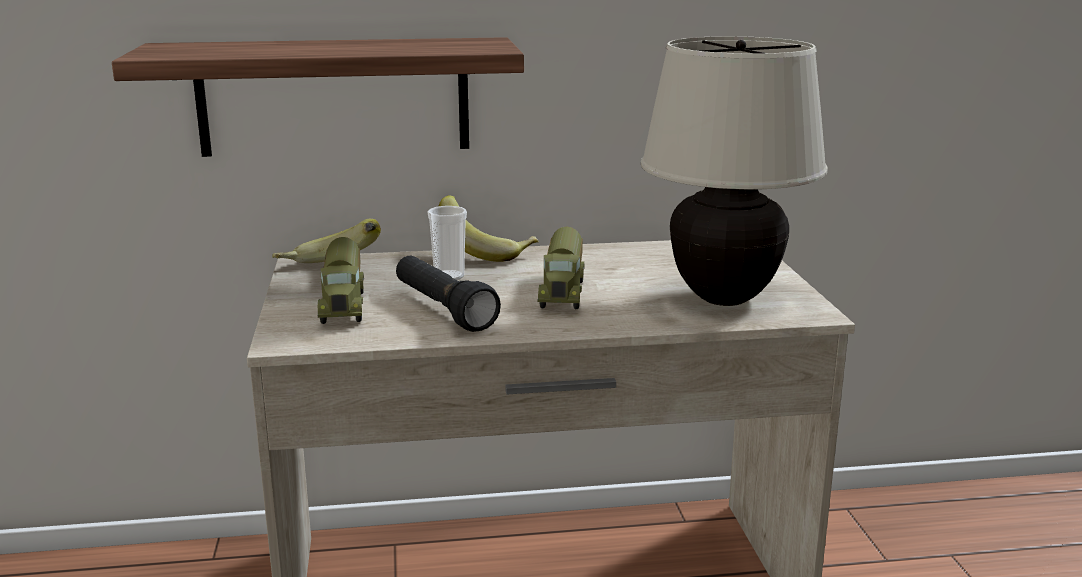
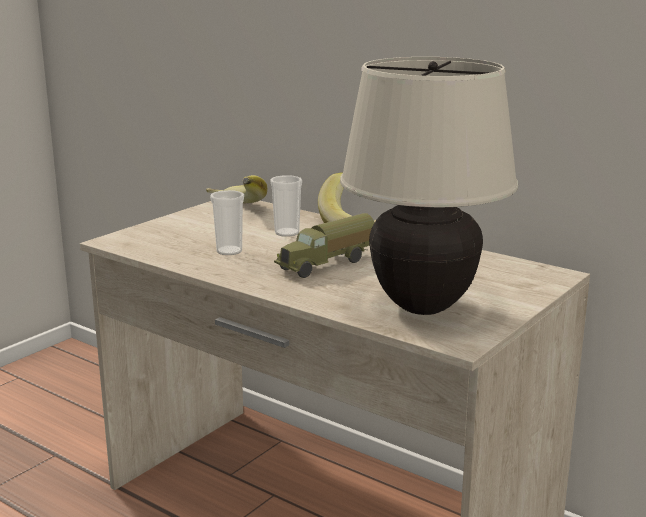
camera: 45 degrees right, 0 degrees up
shelf [112,37,524,157] -> none
toy truck [318,237,364,324] -> none
black flashlight [396,256,501,332] -> cup [210,190,244,255]

